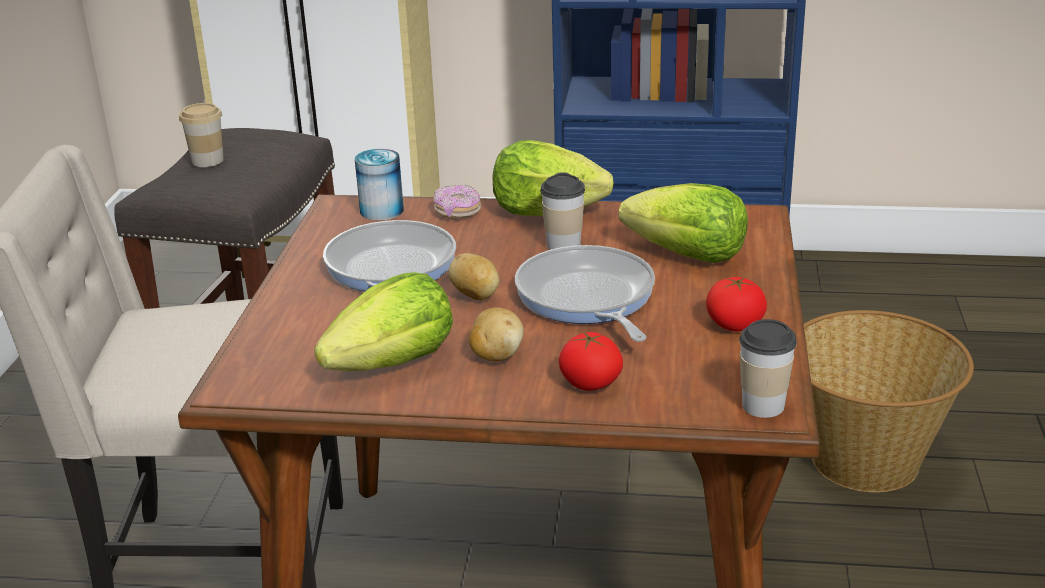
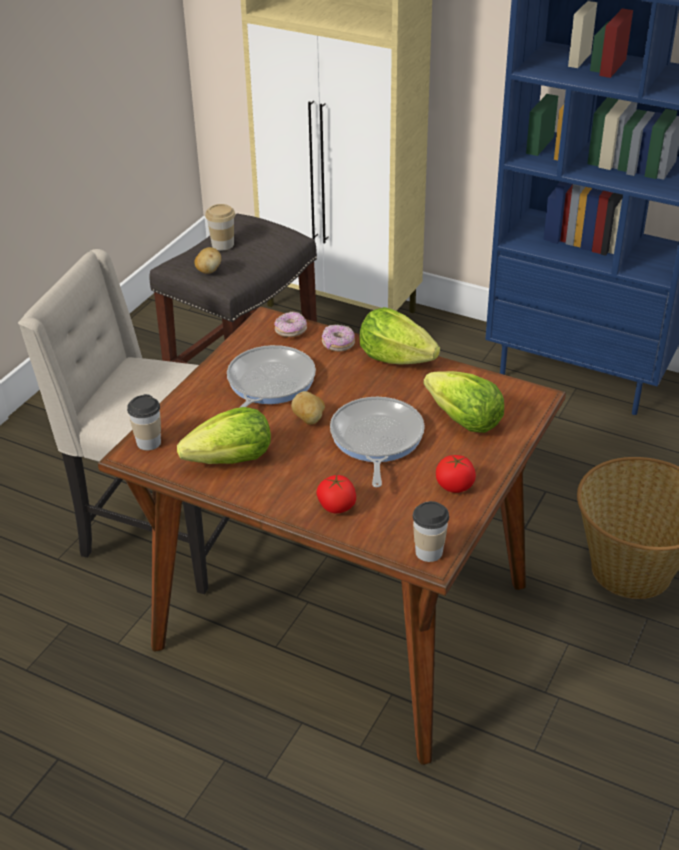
camera: 20 degrees right, 10 degrees up
can [355,149,404,221] -> donut [274,311,307,337]
potato [469,307,524,361] -> potato moved to [194,247,221,274]
cup [540,172,585,250] -> cup moved to [127,394,161,451]

